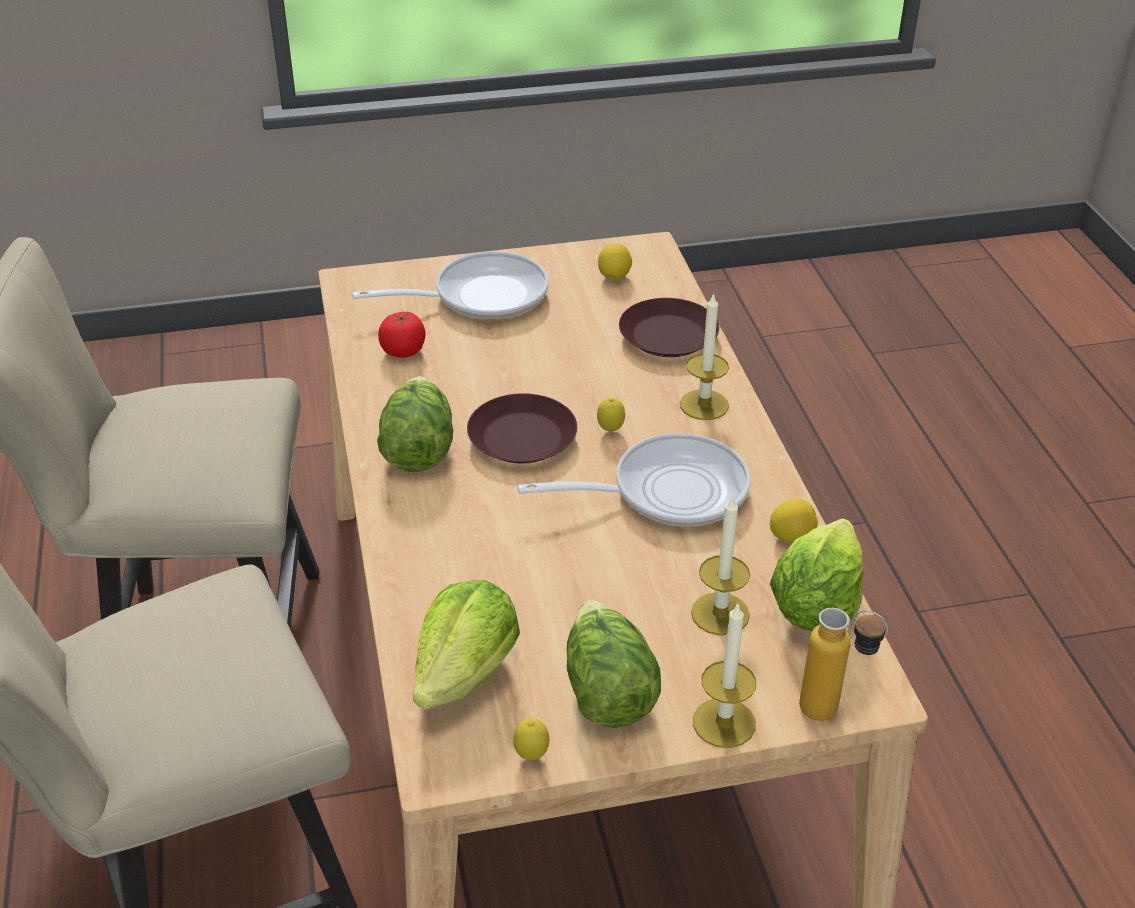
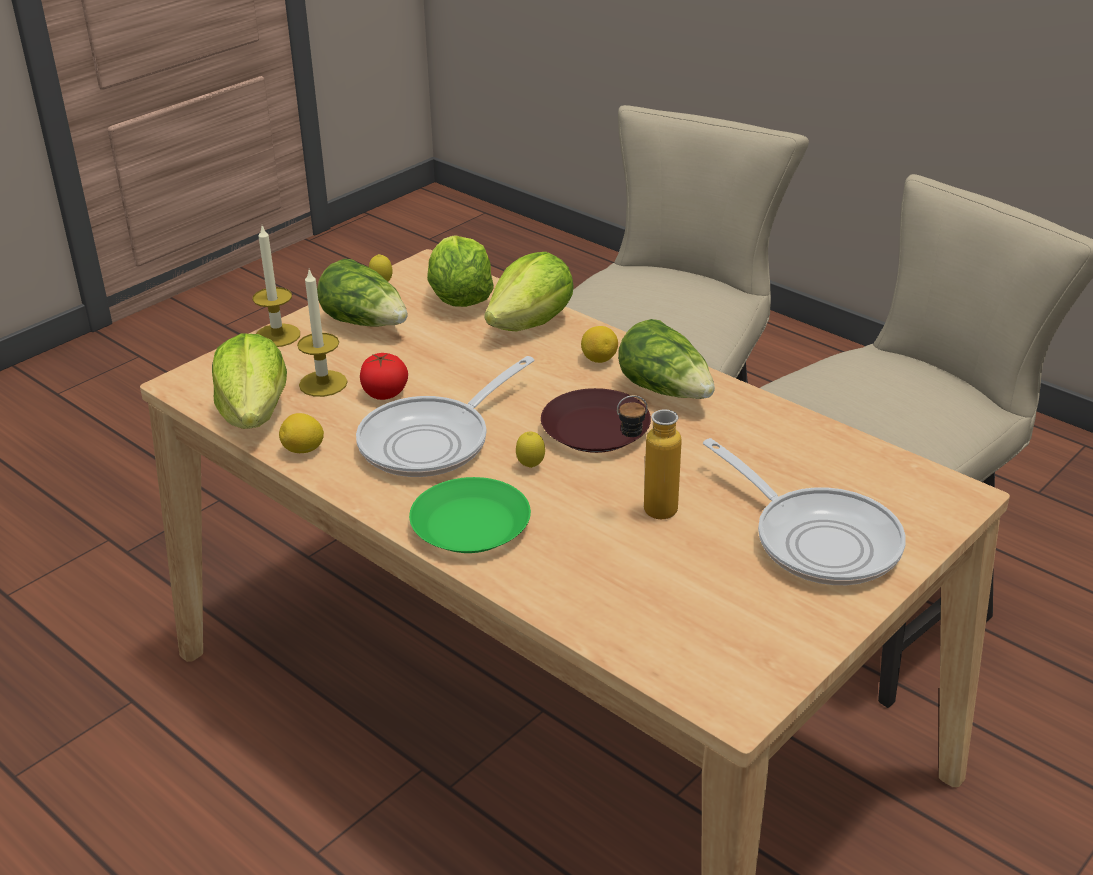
camera: 145 degrees right, 5 degrees down
frying pan [352,252,548,320] -> frying pan turned 75 degrees counterclockwise [703,438,906,585]
tomato [378,312,426,358] -> tomato moved to [360,353,408,400]
lemon [598,243,632,281] -> lemon moved to [581,326,618,363]
brown plate [619,298,719,357] -> none
candle [680,293,729,420] -> green plate [409,477,531,553]
bottle [799,608,888,721] -> bottle moved to [617,395,682,519]
none -> lettuce [484,252,574,331]

